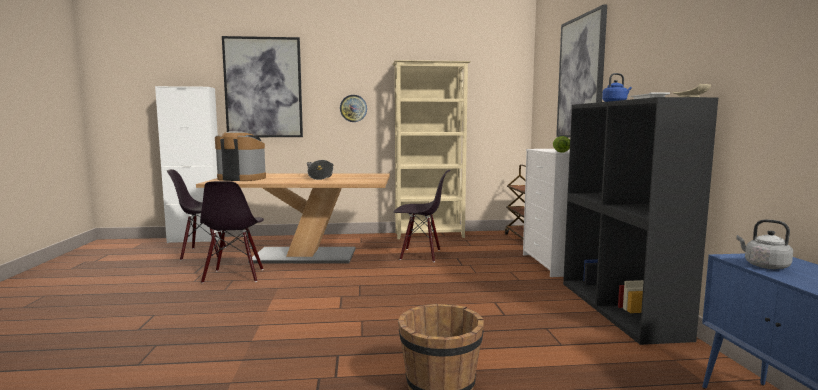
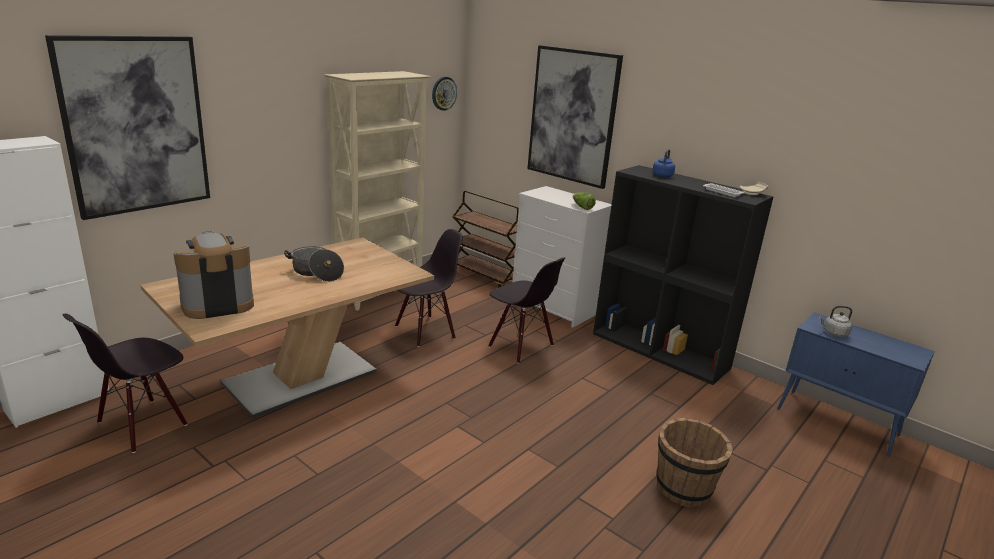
camera: 45 degrees left, 15 degrees up
black chair [200,181,264,283] -> black chair moved to [488,257,565,364]
wall clock [340,95,367,122] -> wall clock moved to [432,77,457,111]

